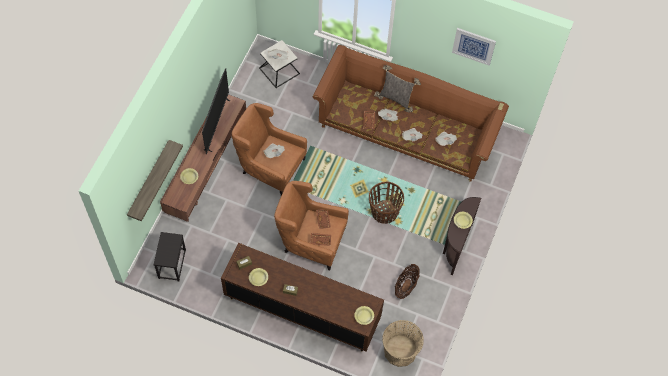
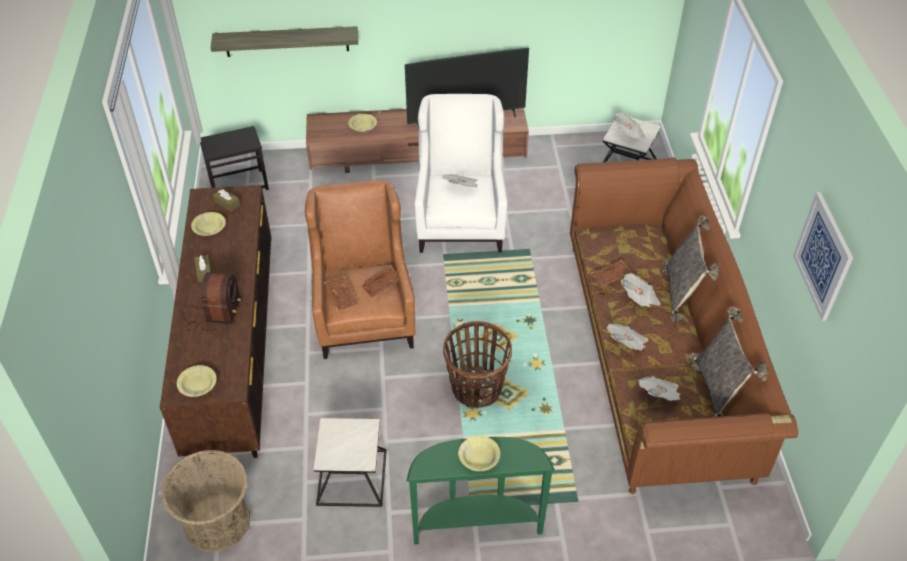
camera: 65 degrees right, 15 degrees down
brown armchair [232,103,307,195] -> white armchair [414,94,508,253]
basket [395,264,420,299] -> side table [314,418,387,507]
brown console table [443,197,481,276] -> green console table [406,437,555,544]
none -> radio [182,272,241,332]
none -> pillow [688,306,768,417]

